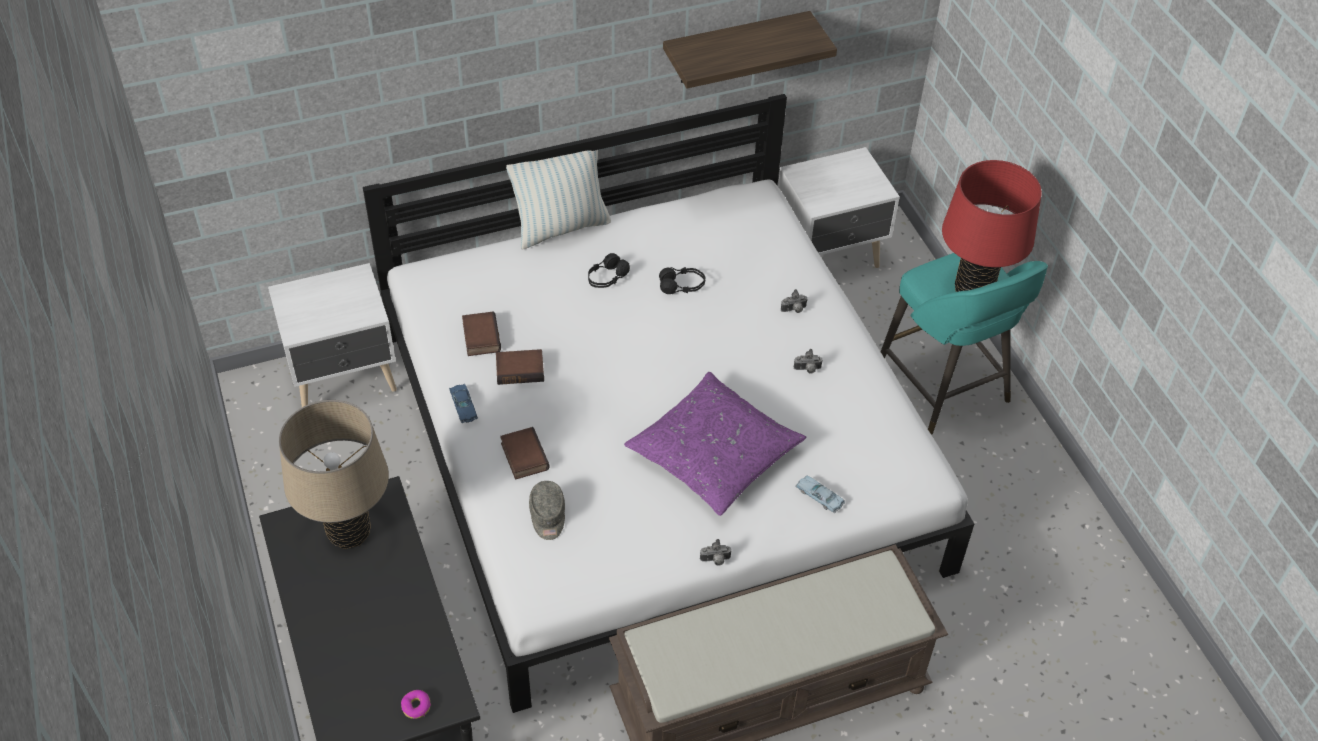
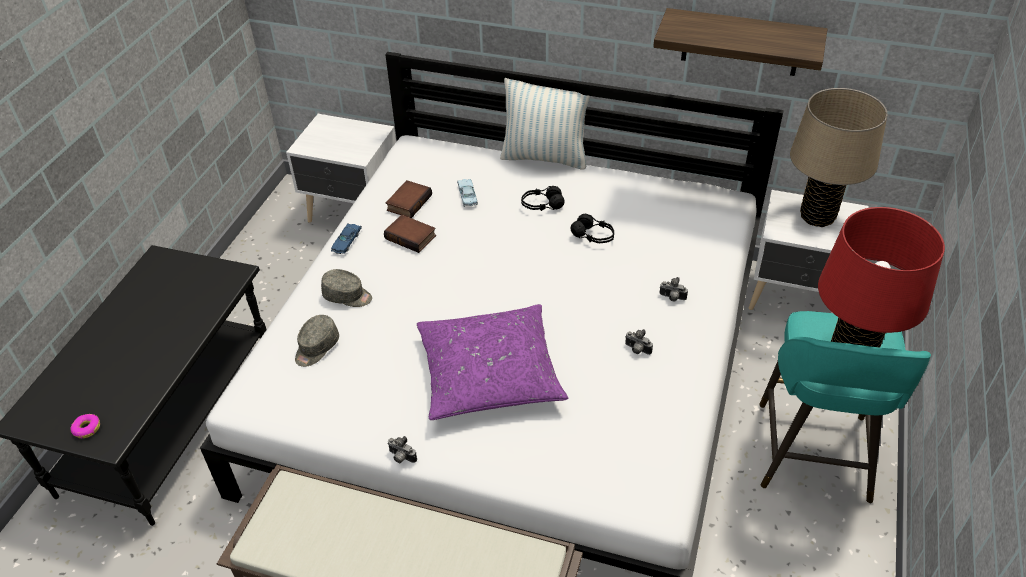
camera: 40 degrees right, 5 degrees down
beige table lamp [279,400,389,549] -> beige table lamp moved to [790,88,887,227]
book [500,427,549,479] -> grey cap [321,269,372,307]
blue toy car [796,476,845,513] -> blue toy car moved to [457,179,478,207]

